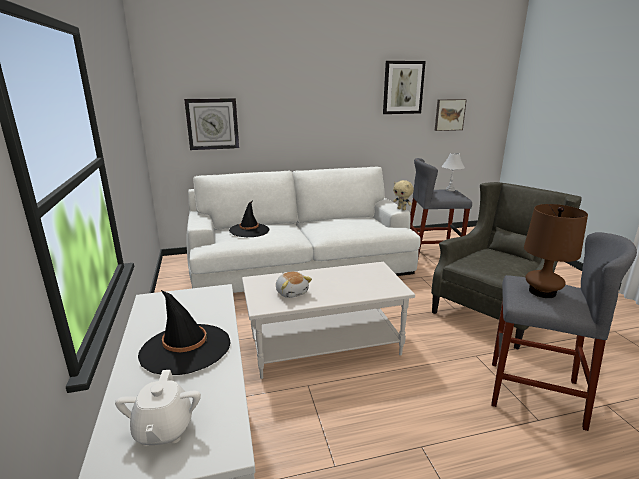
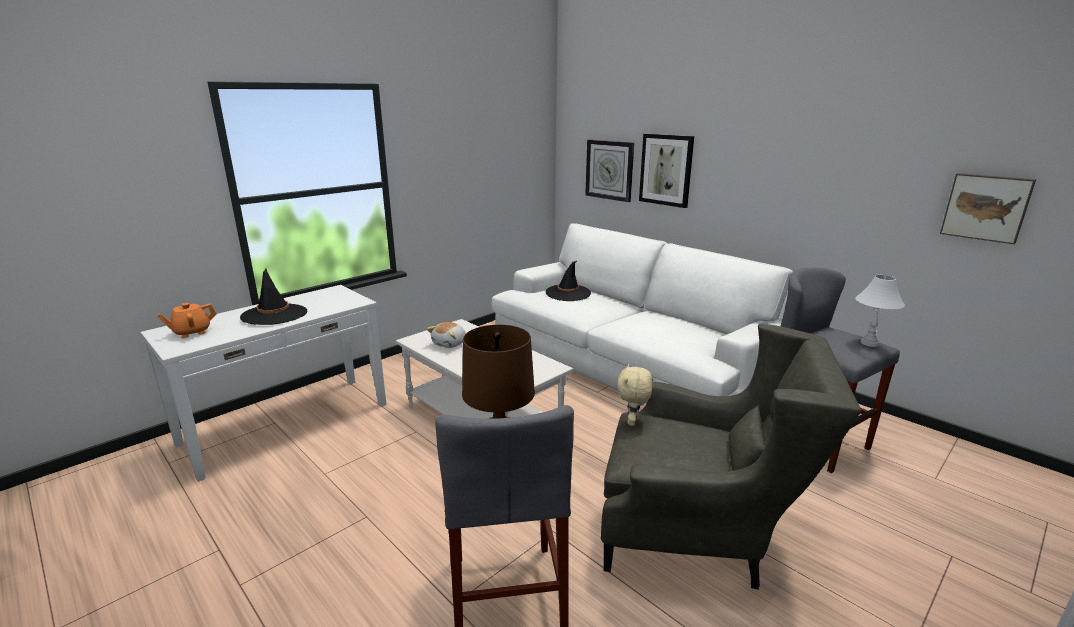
camera: 60 degrees right, 0 degrees up
white teapot [115,370,201,446] -> orange teapot [157,303,216,338]
picture [383,61,426,114] -> picture moved to [639,134,694,208]
beige plush toy [393,180,414,210] -> beige plush toy moved to [617,364,653,426]

